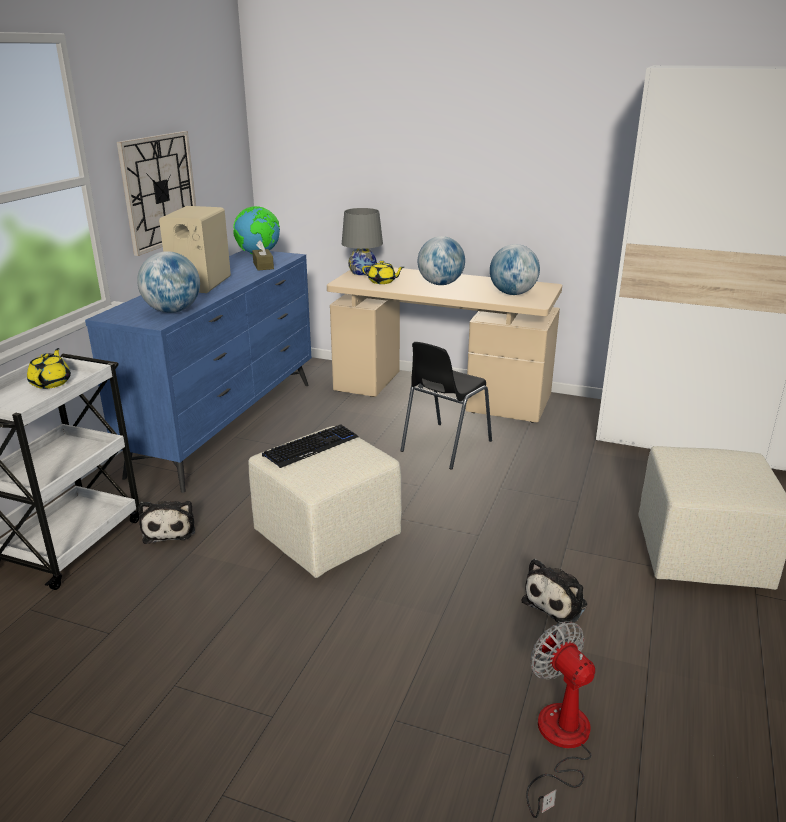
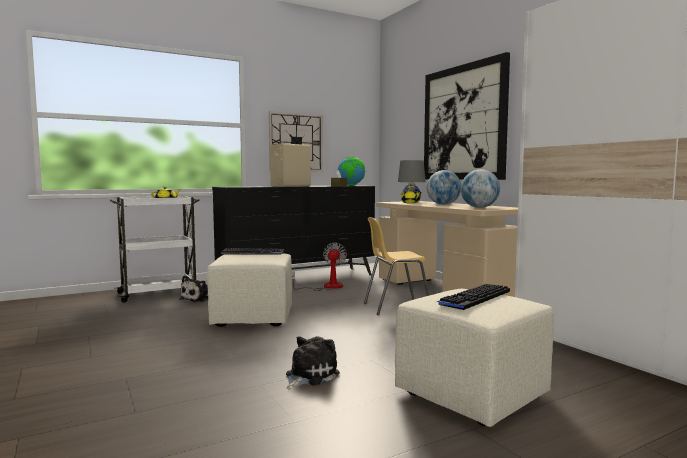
camera: 40 degrees right, 20 degrees down
blue dresser [85,250,311,493] -> black dresser [212,185,375,275]
globe [137,251,200,313] -> none
black chair [401,342,492,470] -> yellow chair [364,217,429,315]
plush toy [522,559,587,624] -> plush toy turned 135 degrees clockwise [286,336,340,389]
fan [526,622,595,818] -> fan moved to [292,243,347,291]
none -> picture [424,52,510,180]
none -> keyboard [437,284,510,310]

